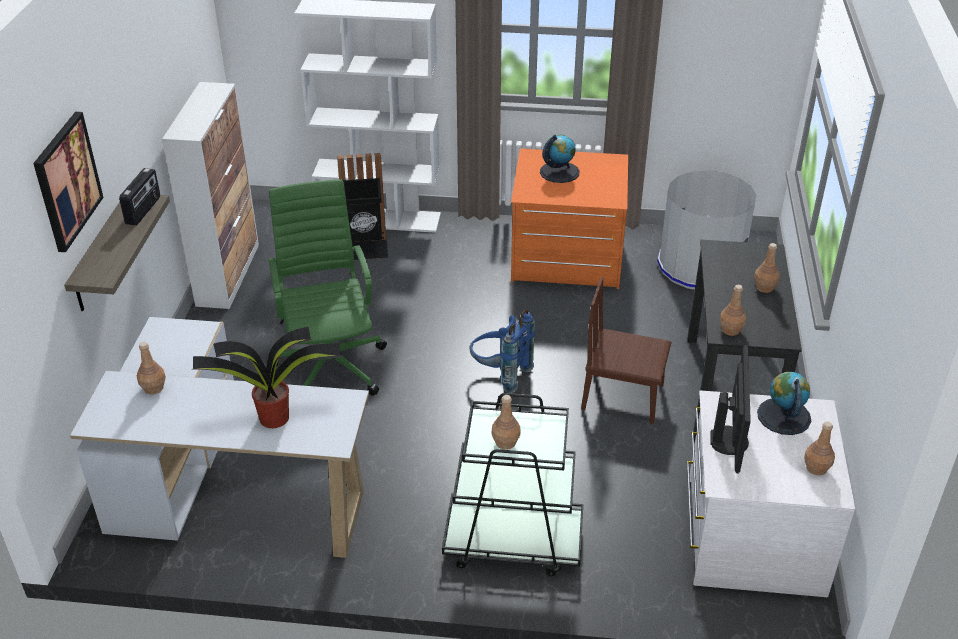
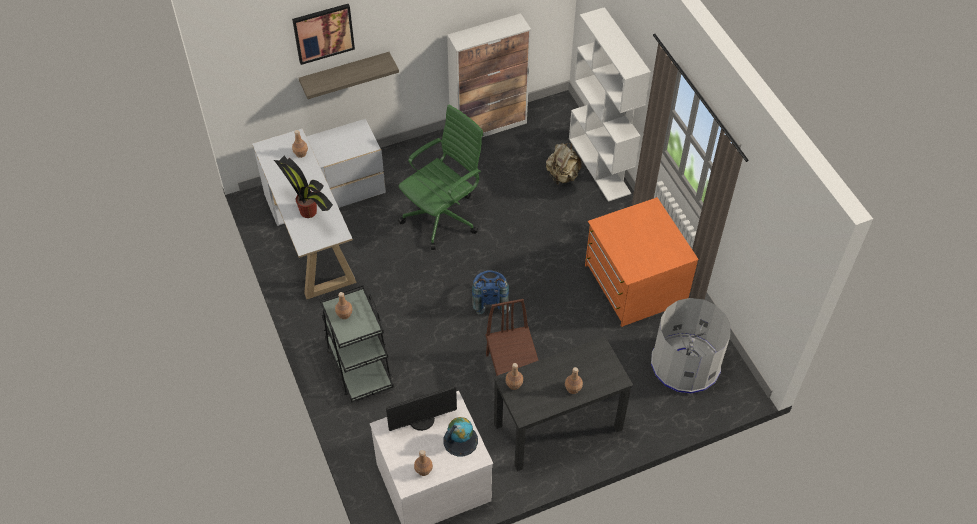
camera: 60 degrees right, 15 degrees up
radio [119,168,160,226] -> none
black trash can [337,153,388,260] -> beige backpack [546,143,582,185]
globe [540,135,580,183] -> none

